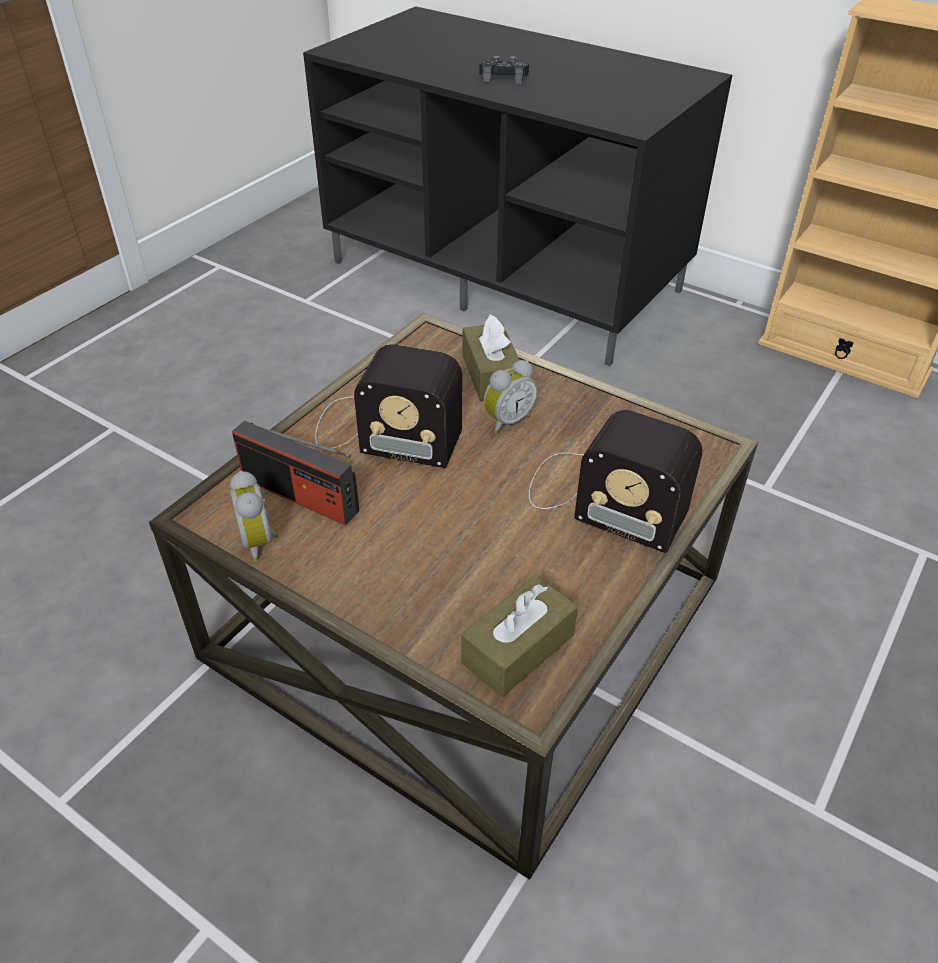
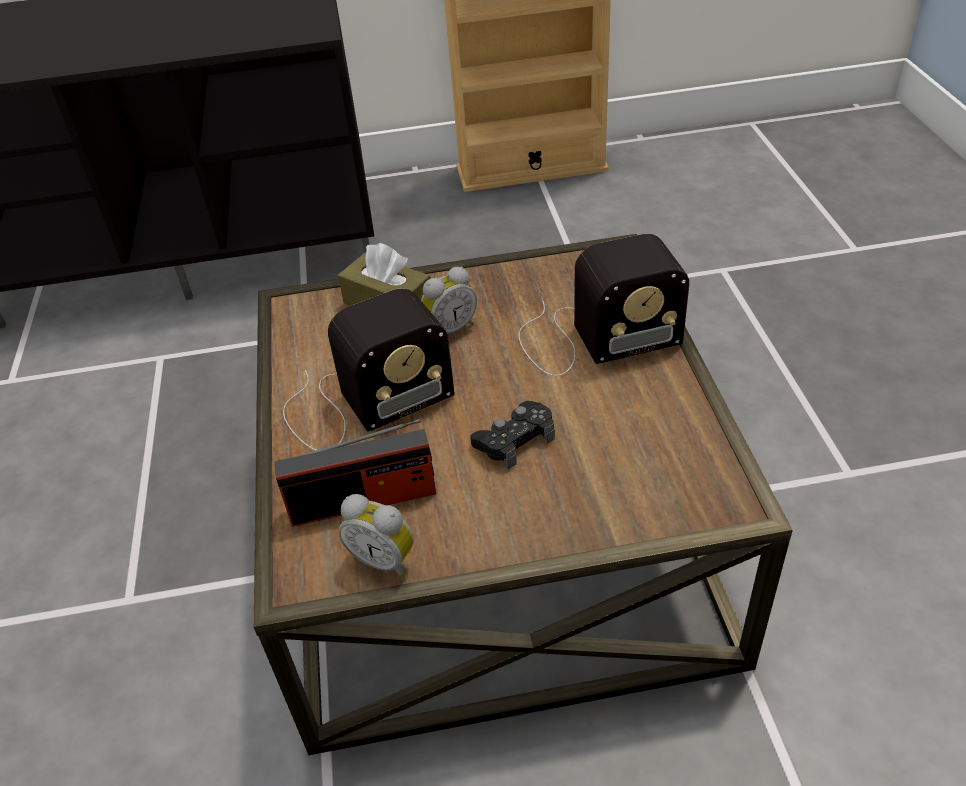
camera: 40 degrees left, 0 degrees up
brown tissue box [461,575,578,697] -> none
black game controller [479,56,529,84] -> black game controller moved to [470,401,555,470]
alarm clock [484,360,538,434] -> alarm clock turned 45 degrees clockwise [421,267,477,334]

